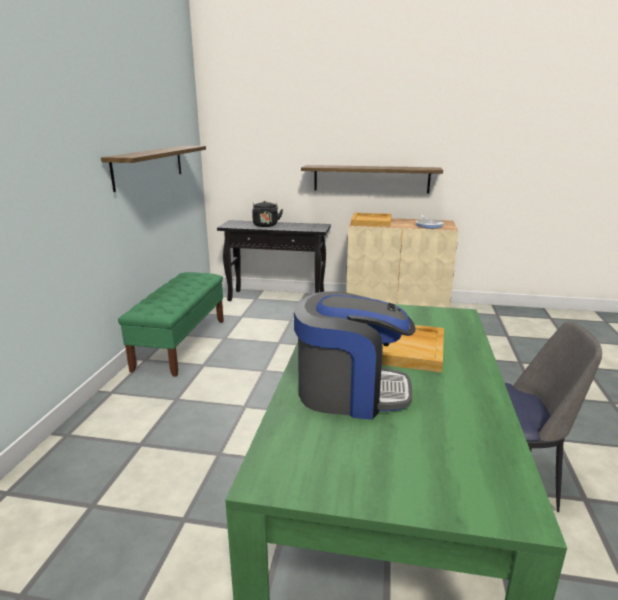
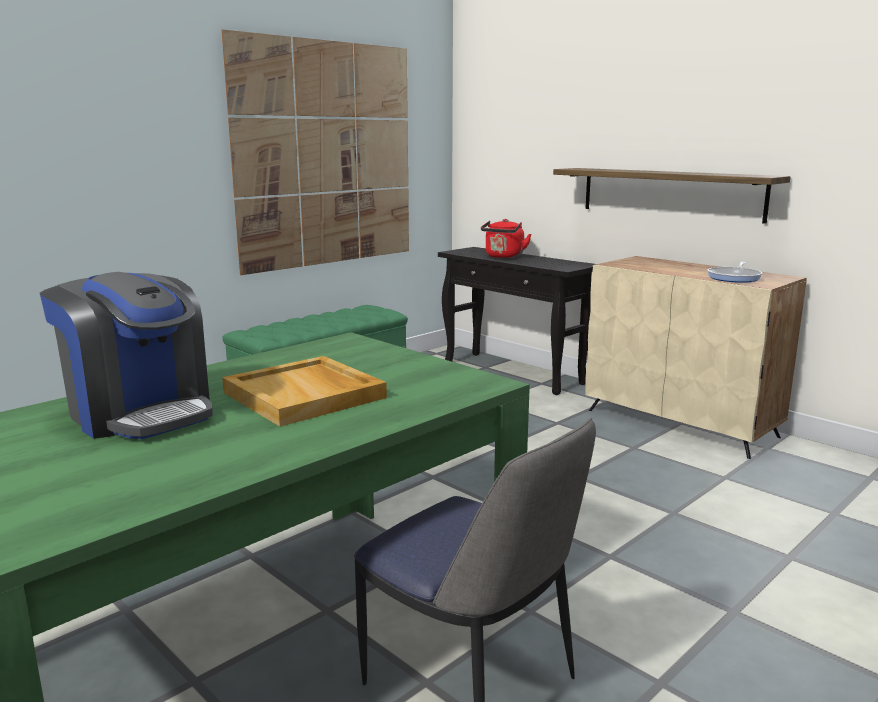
camera: 35 degrees right, 5 degrees down
shelf [101,146,206,192] -> picture [222,30,409,275]
black kettle [252,201,283,227] -> red kettle [481,219,531,258]
beige tray [351,213,391,227] -> none

